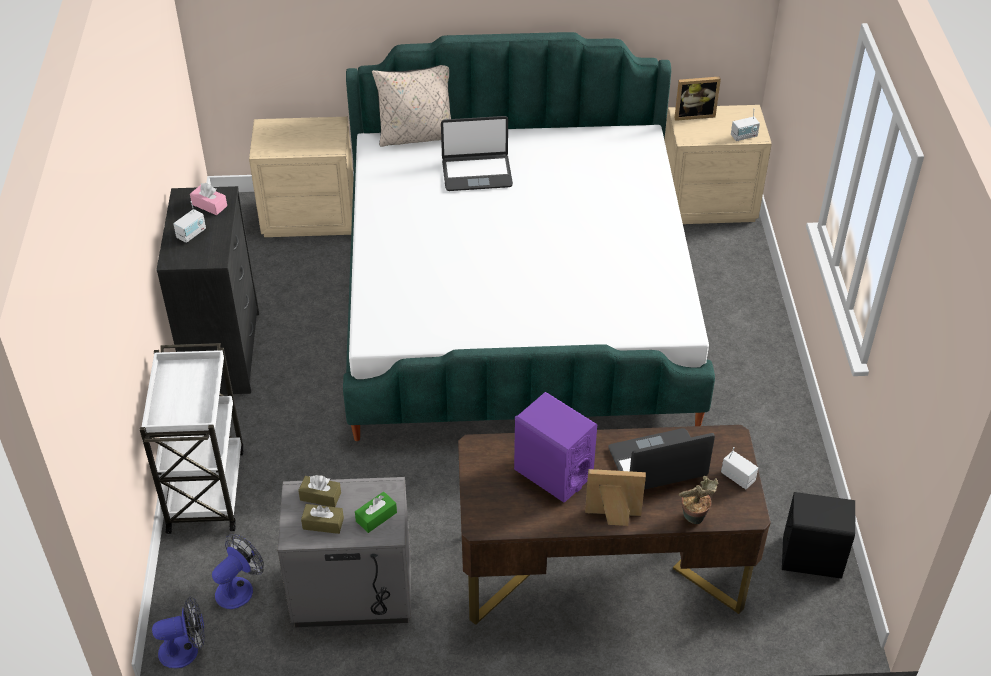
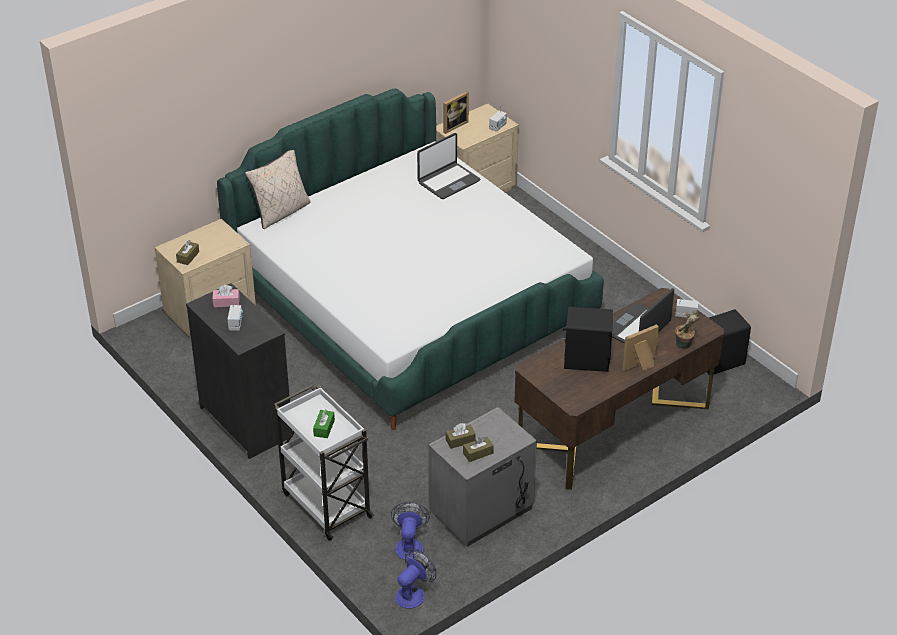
camera: 35 degrees left, 5 degrees down
green tissue box [355,492,397,533] -> green tissue box moved to [313,409,335,438]
laptop [441,116,513,191] -> laptop moved to [417,133,480,199]
purple speaker [514,392,597,503] -> black speaker [563,307,613,372]
none -> brown tissue box [176,240,199,265]

